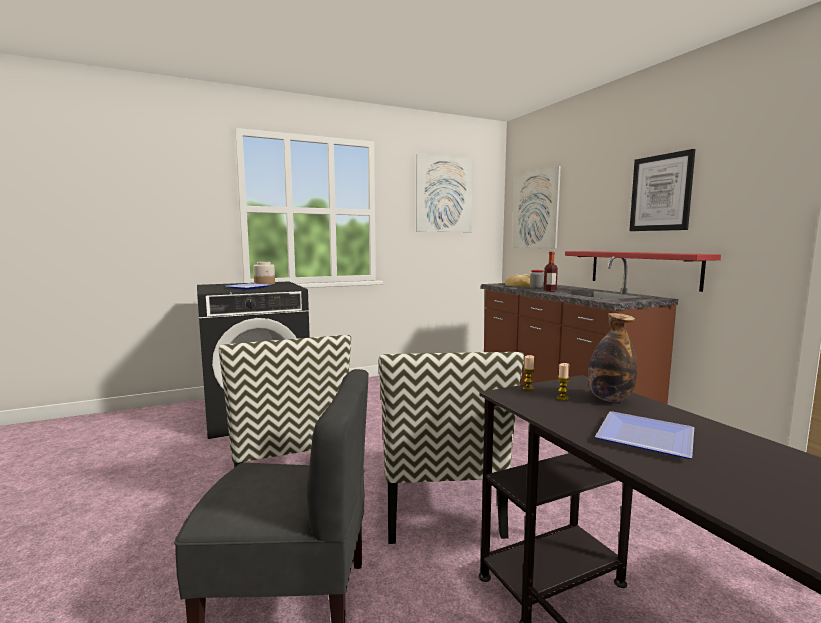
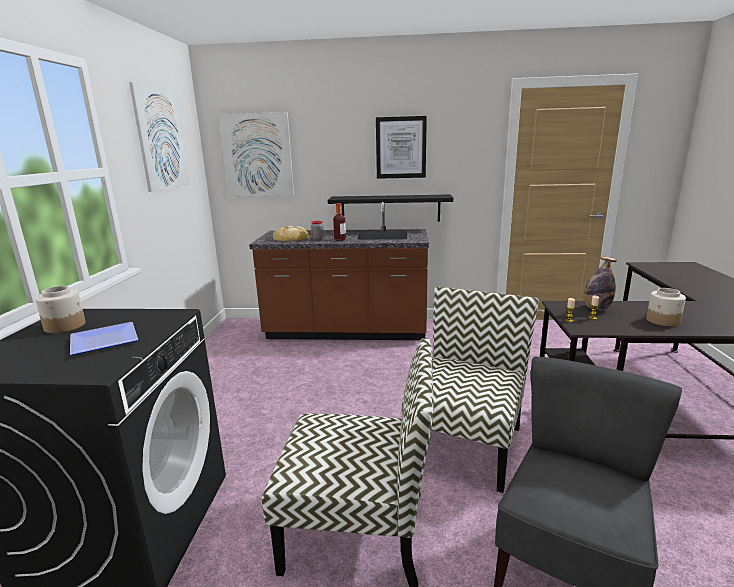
camera: 60 degrees left, 10 degrees up
chair [379,352,524,544] -> chair turned 90 degrees counterclockwise [402,287,538,493]
red shelf [565,251,721,292] -> black shelf [328,194,453,222]
plate [595,411,694,459] -> jar [646,288,686,326]

